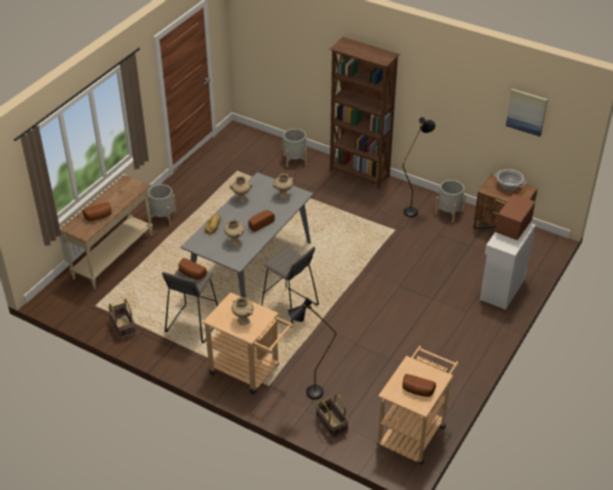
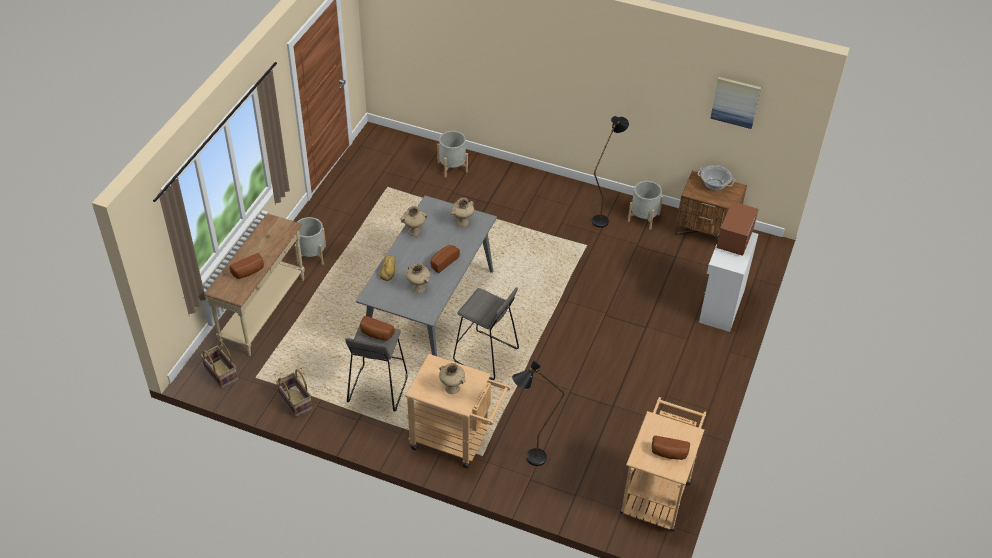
camera: 10 degrees left, 5 degrees up
basket [316,394,349,439] -> basket moved to [201,341,238,389]
brown bookcase [330,37,400,189] -> none

